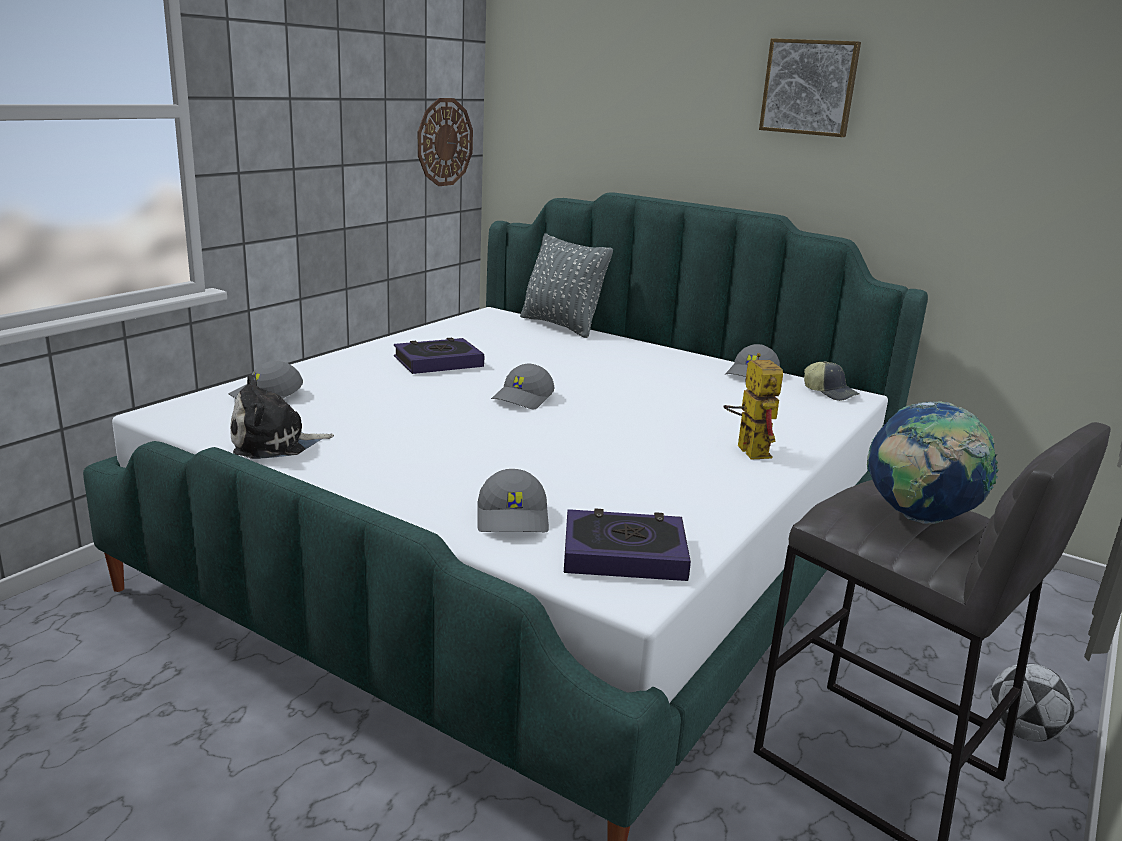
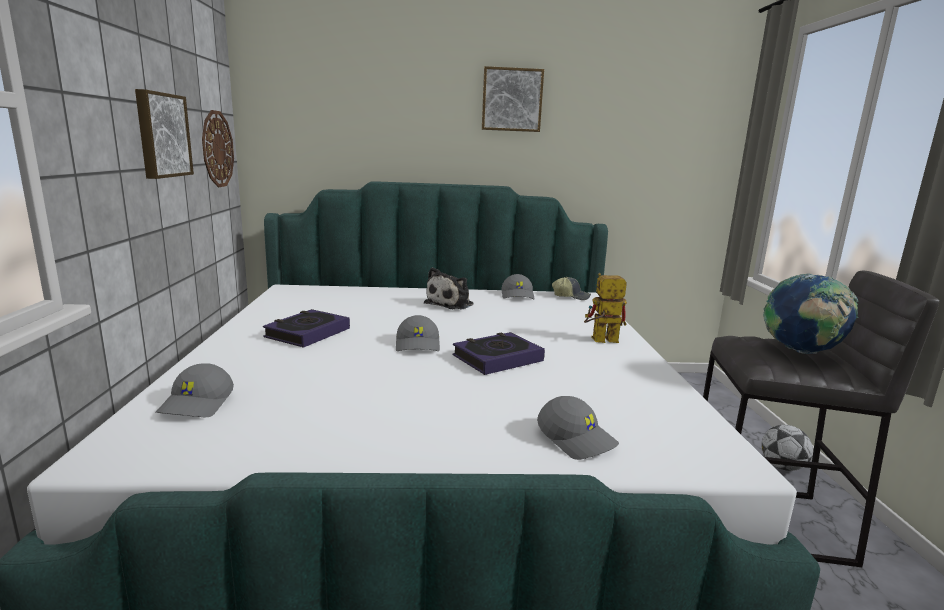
camera: 35 degrees left, 5 degrees down
plush toy [230,374,334,459] -> plush toy moved to [424,267,474,310]
grey pillow [520,233,613,338] -> none
book [564,508,691,581] -> book moved to [453,332,545,375]
toy robot [723,353,783,460] -> toy robot turned 45 degrees counterclockwise [584,273,627,343]
none -> picture [135,89,194,179]

